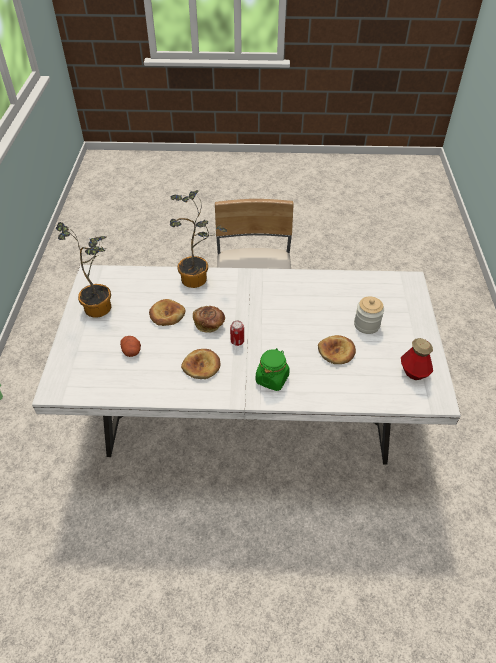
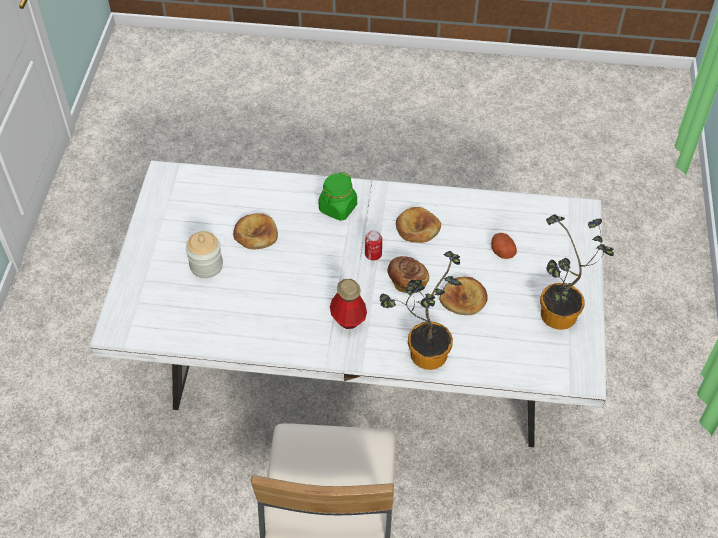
camera: 175 degrees left, 5 degrees up
bottle [401,338,433,380] -> bottle moved to [330,279,367,329]

